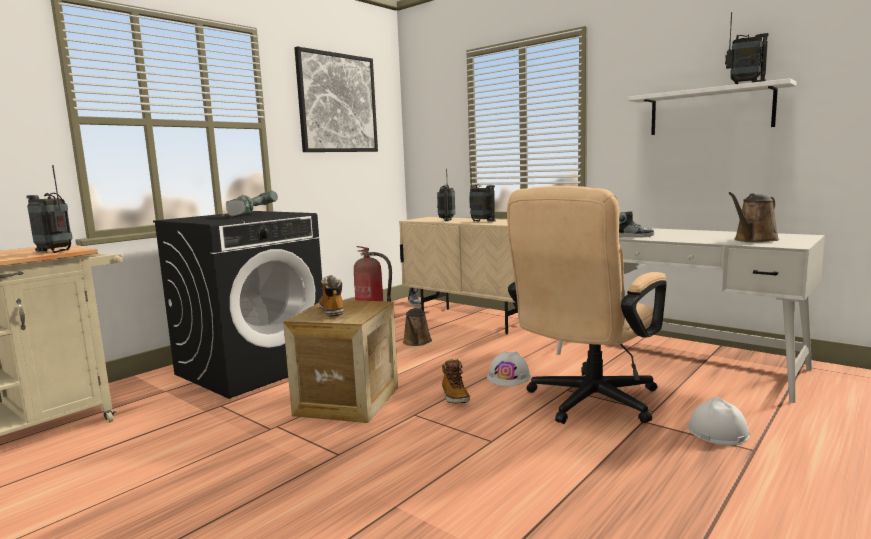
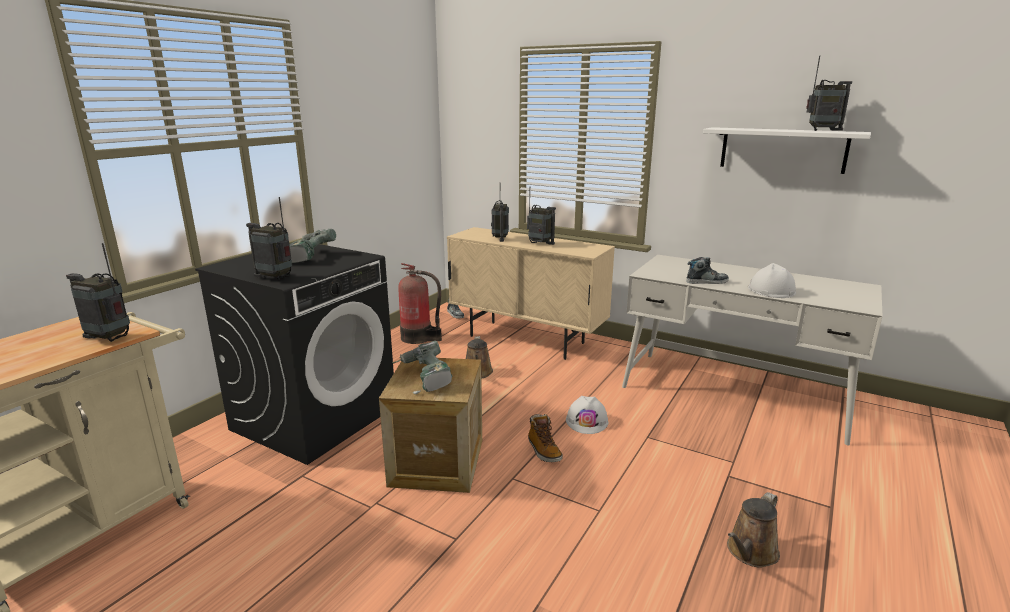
camera: 10 degrees left, 10 degrees up
picture [294,47,378,152] -> none
boot [319,275,344,317] -> power drill [392,341,452,394]
beige office chair [507,186,667,424] -> none
white hard hat [687,396,749,446] -> white hard hat moved to [748,263,796,298]
brown watering can [728,192,780,242] -> brown watering can moved to [727,492,780,568]
none -> radio [246,197,292,280]

